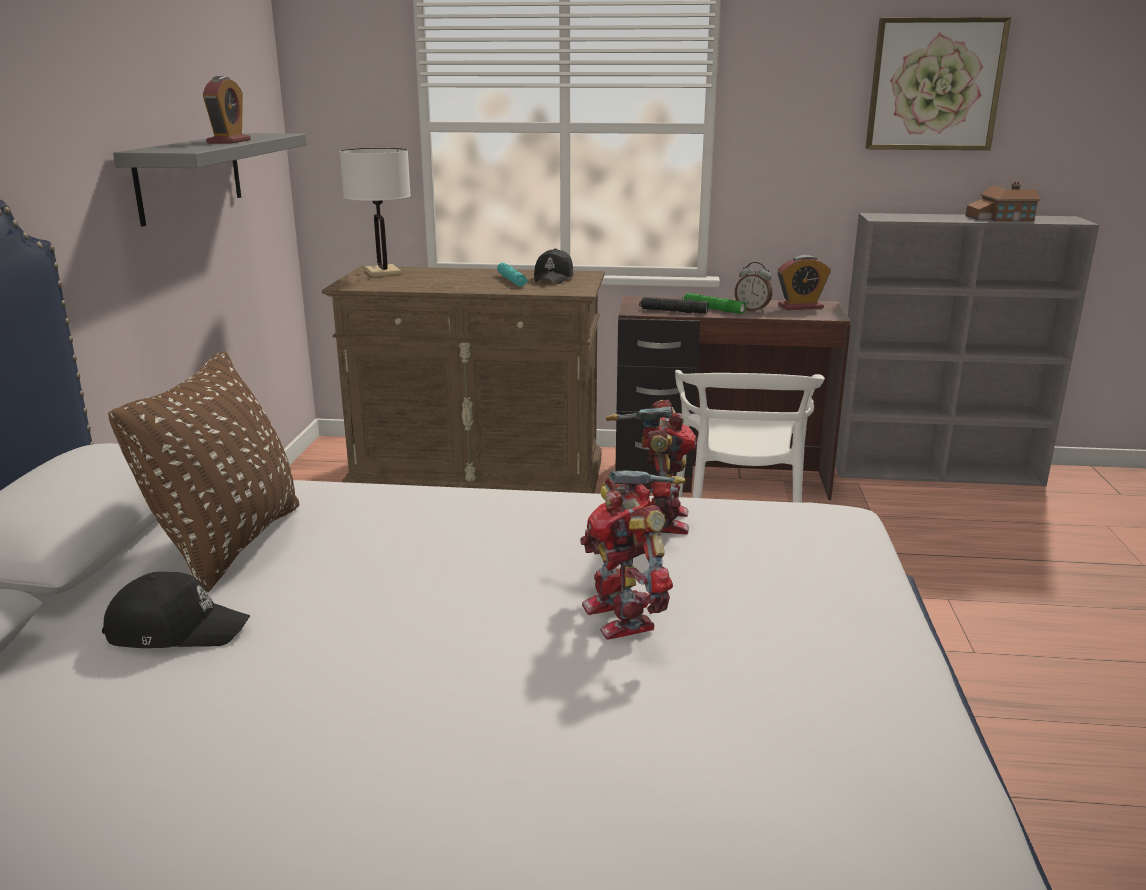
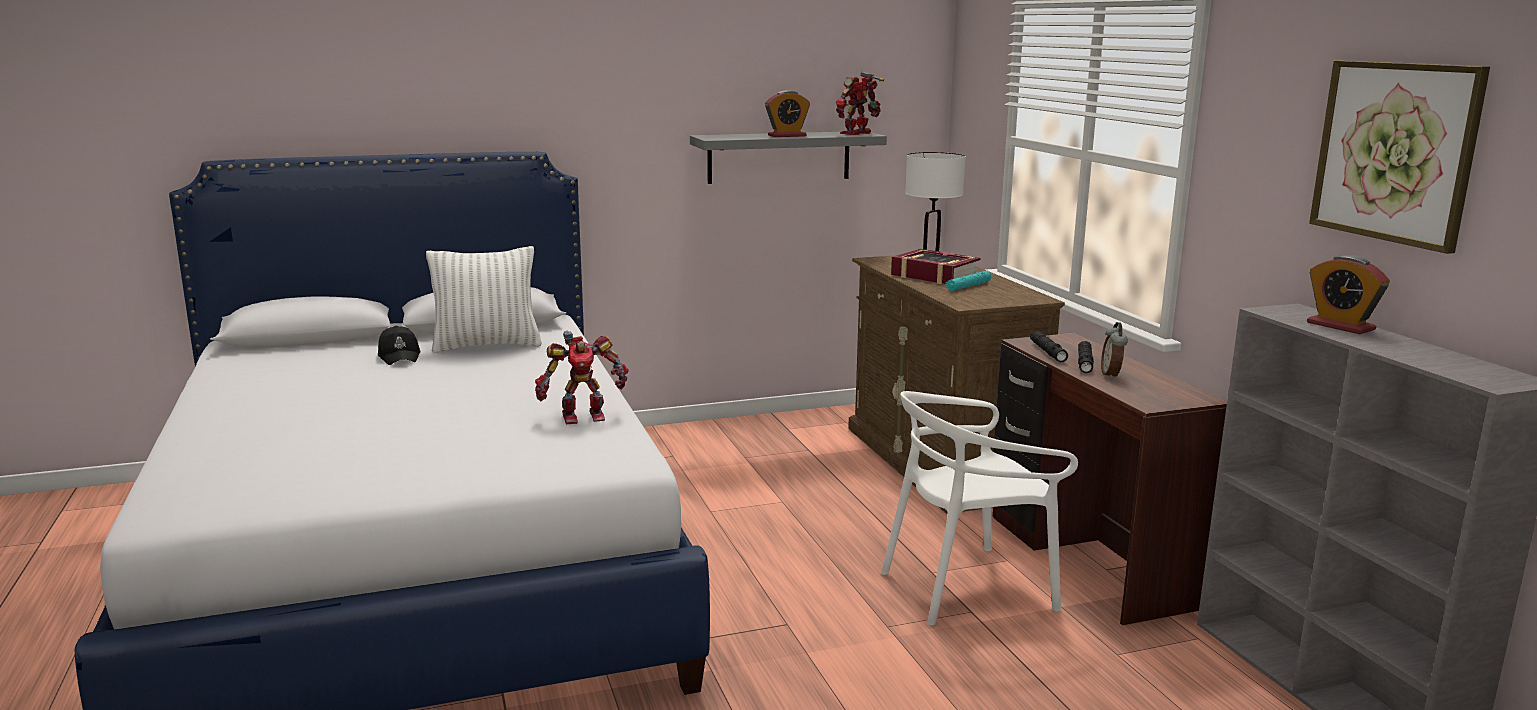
camera: 65 degrees right, 5 degrees down
brown pillow [108,350,300,592] -> white pillow [426,246,542,353]
black cap [534,248,574,284] -> none
toy robot [580,470,686,640] -> toy robot moved to [836,72,884,135]
green flashlight [682,293,746,314] -> black flashlight [1078,341,1094,373]
alarm clock [777,255,831,310] -> alarm clock moved to [1307,255,1390,334]
toy house [965,182,1040,222] -> none
none -> book [891,249,980,284]

